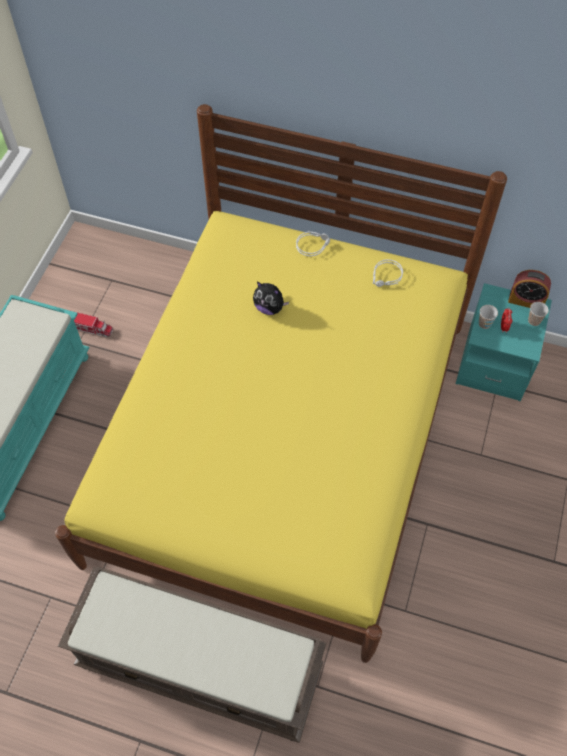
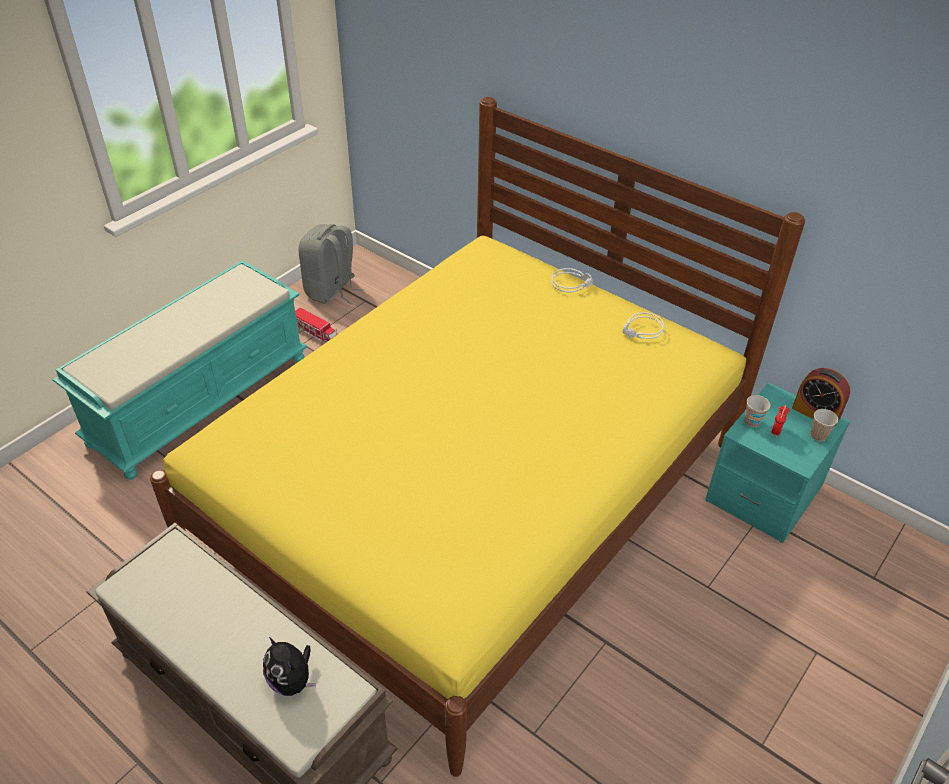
camera: 20 degrees right, 15 degrees down
plush toy [253,281,289,315] -> plush toy moved to [263,637,316,696]
none -> grey backpack [298,224,364,304]

